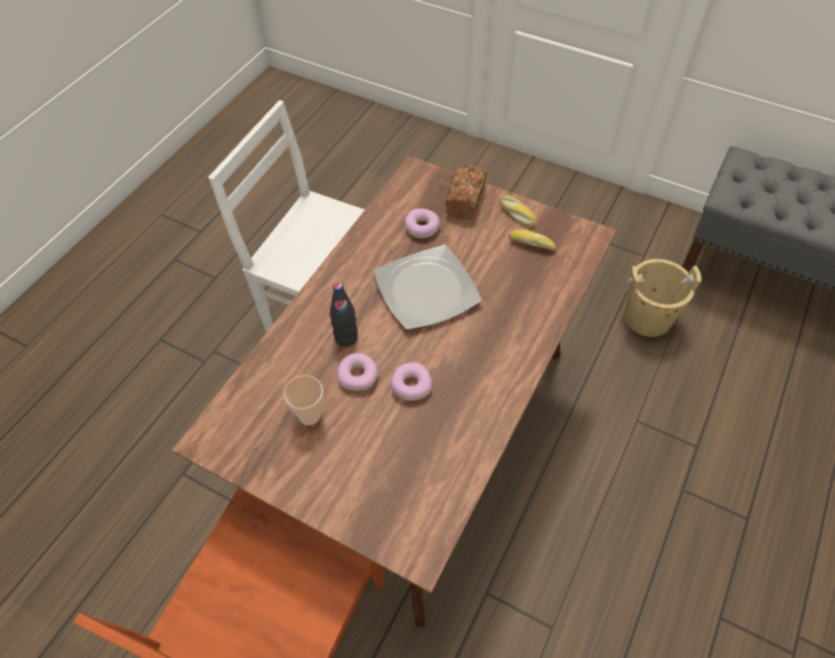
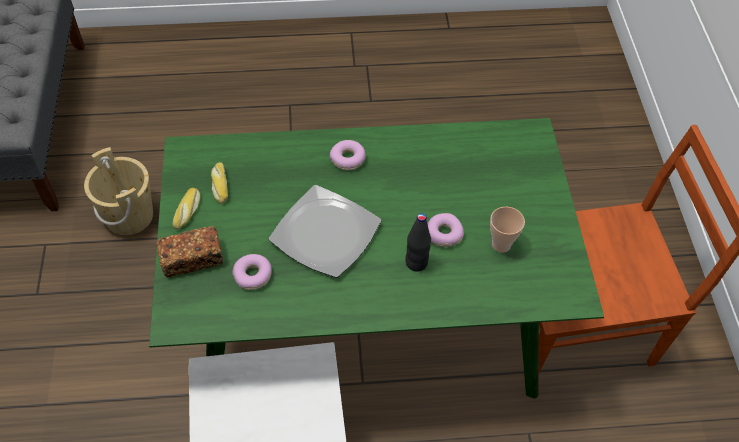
camera: 125 degrees left, 0 degrees up
brown dining table [172,156,617,628] -> green dining table [149,118,604,399]
donut [391,362,432,401] -> donut moved to [330,140,366,170]

